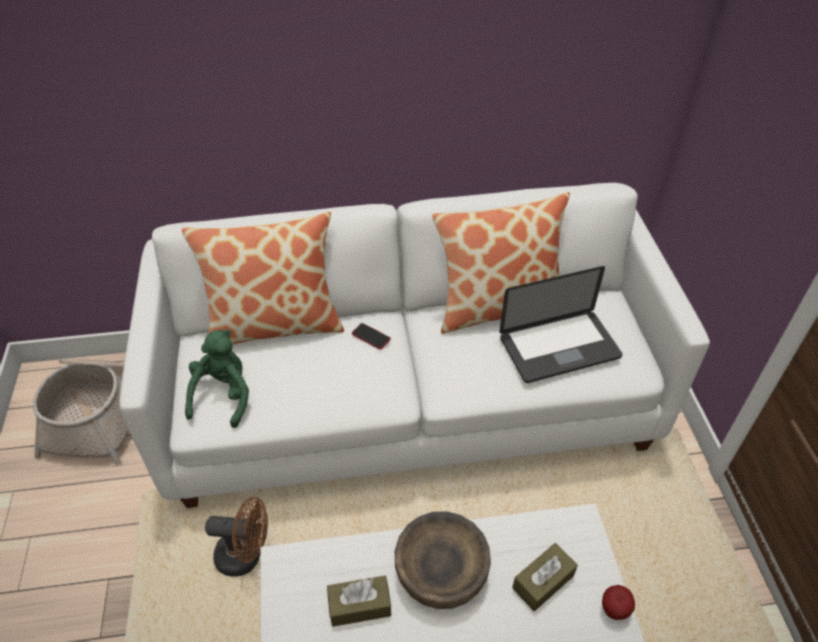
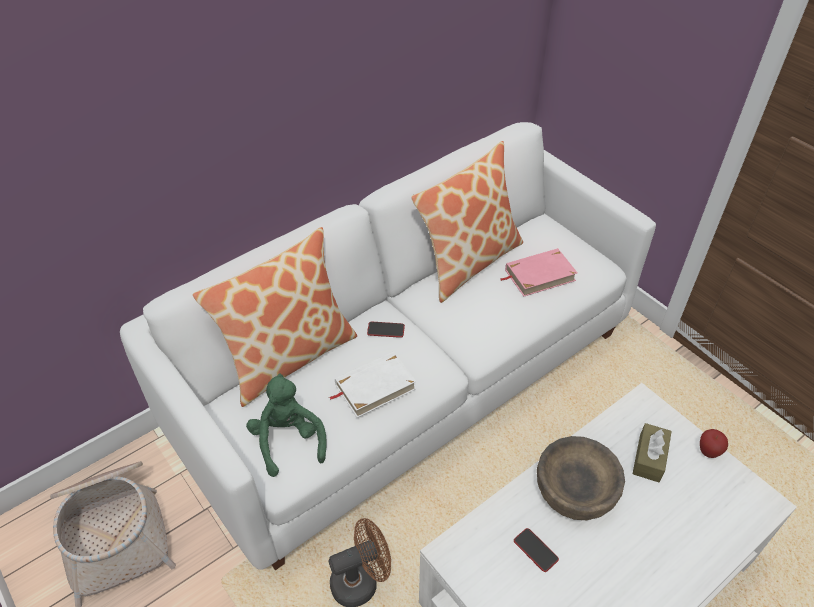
camera: 30 degrees left, 0 degrees up
brown tissue box [327,576,391,627] -> phone [514,528,559,572]
laptop [499,266,623,383] -> pink book [500,248,577,297]
none -> white book [329,351,417,418]

